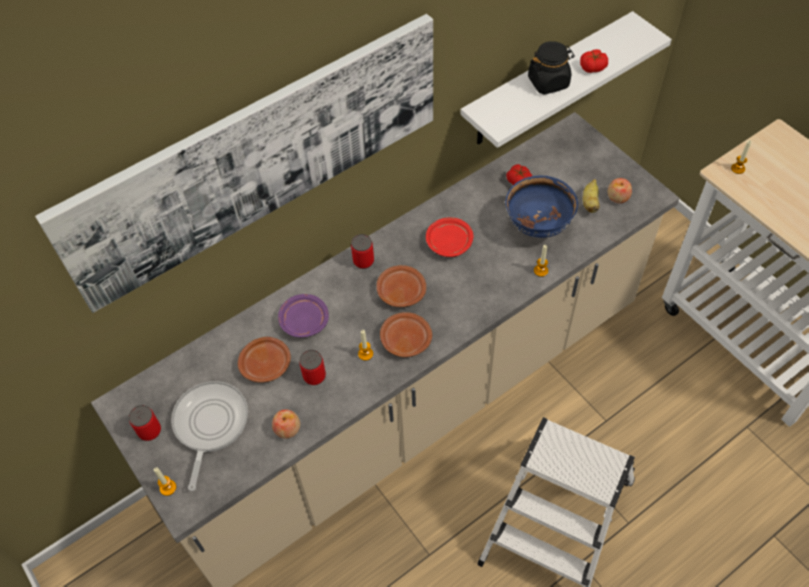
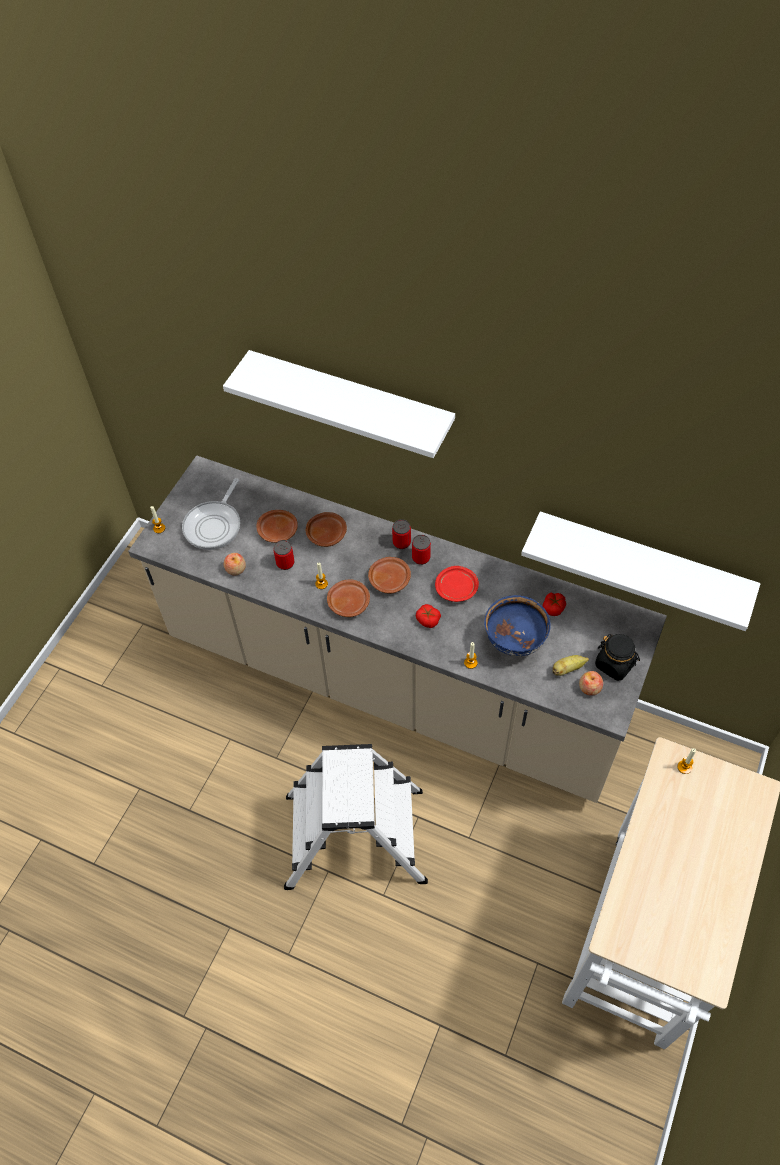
camera: 60 degrees right, 0 degrees up
picture [35,14,433,313] -> white shelf [223,350,455,458]
can [129,405,161,441] -> can moved to [412,535,431,565]
frying pan [171,381,248,491] -> frying pan turned 135 degrees clockwise [182,478,240,550]
purple plate [278,294,329,338] -> brown plate [306,512,347,547]
black jar [528,41,575,95] -> black jar moved to [595,634,640,681]
tomato [580,49,608,73] -> tomato moved to [416,604,441,628]

